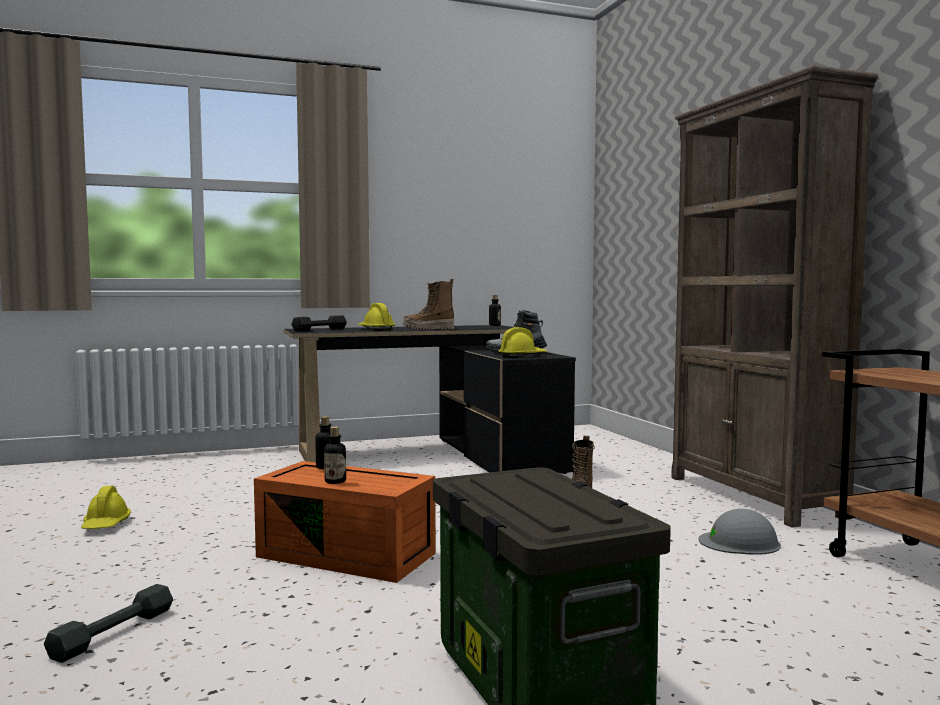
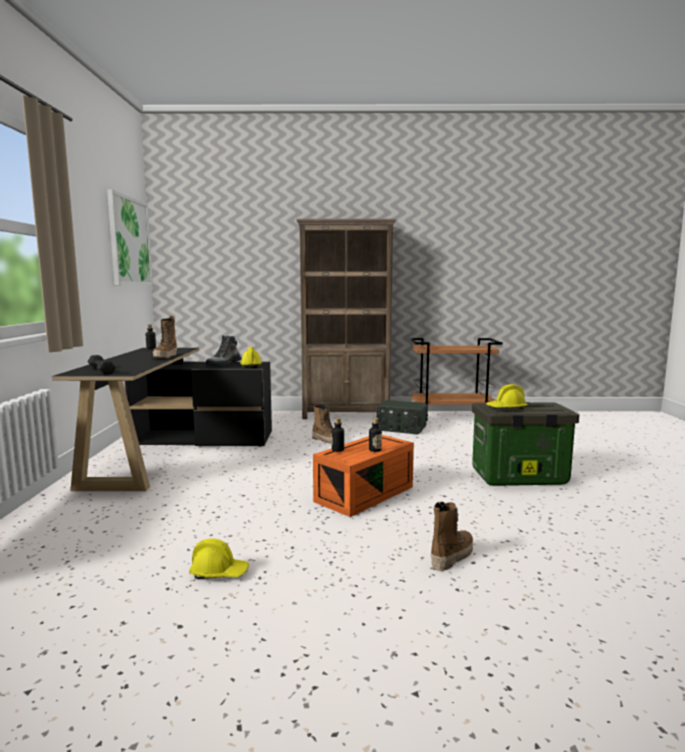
camera: 70 degrees left, 5 degrees up
grey dumbbell [44,584,173,663] -> boot [431,502,473,571]
yellow hard hat [358,303,396,331] -> yellow hard hat moved to [486,384,528,410]
grey hard hat [698,509,781,555] -> radio [376,400,427,434]
none -> picture [107,189,153,285]

